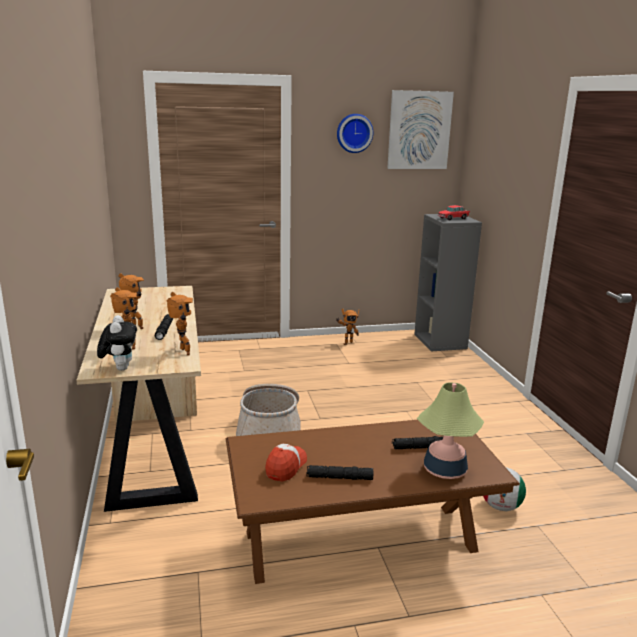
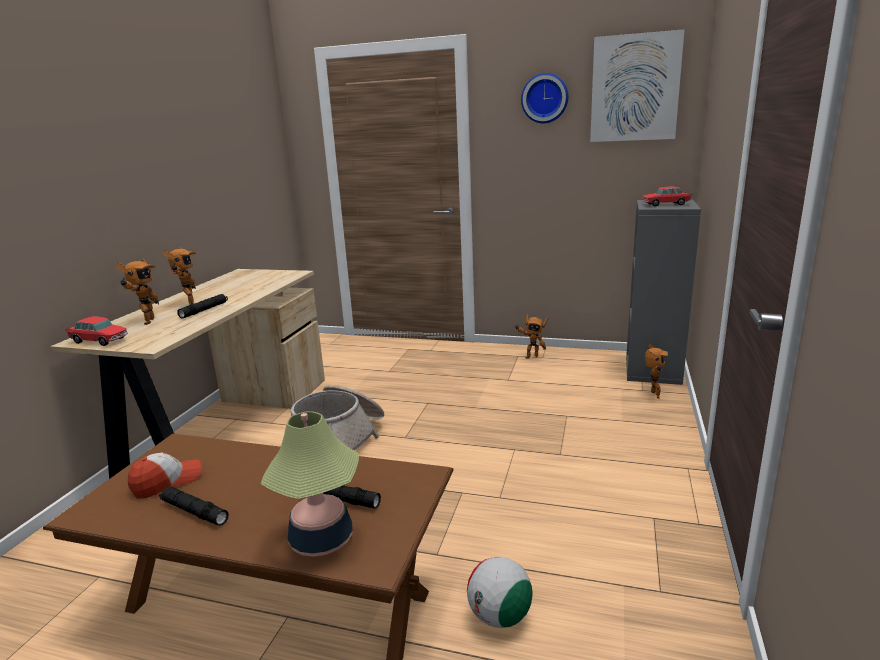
camera: 30 degrees right, 0 degrees up
plush toy [97,315,137,371] -> toy car [65,316,128,346]
toy robot [167,292,193,355] -> toy robot moved to [645,344,668,399]

